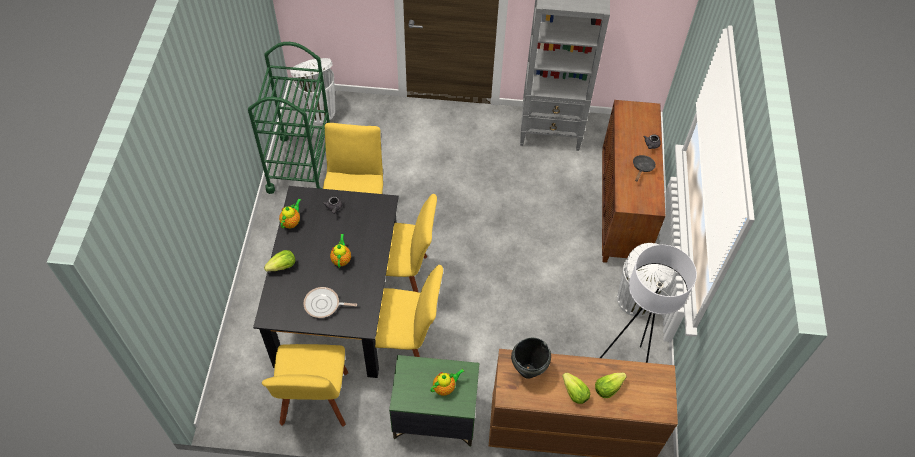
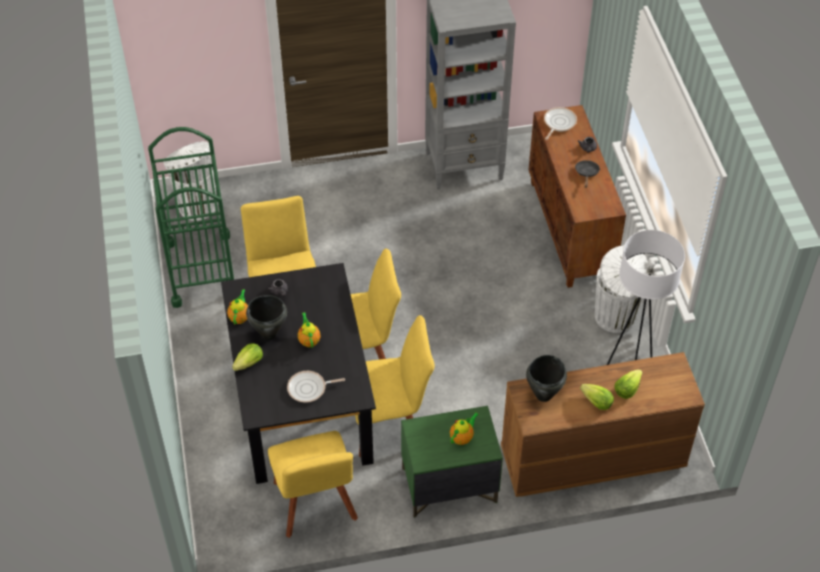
camera: 15 degrees left, 5 degrees down
none -> black cooking pot [246,295,287,340]
none -> frying pan [544,107,577,140]

